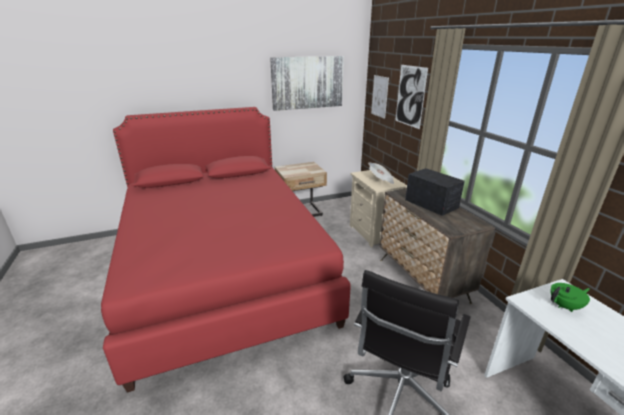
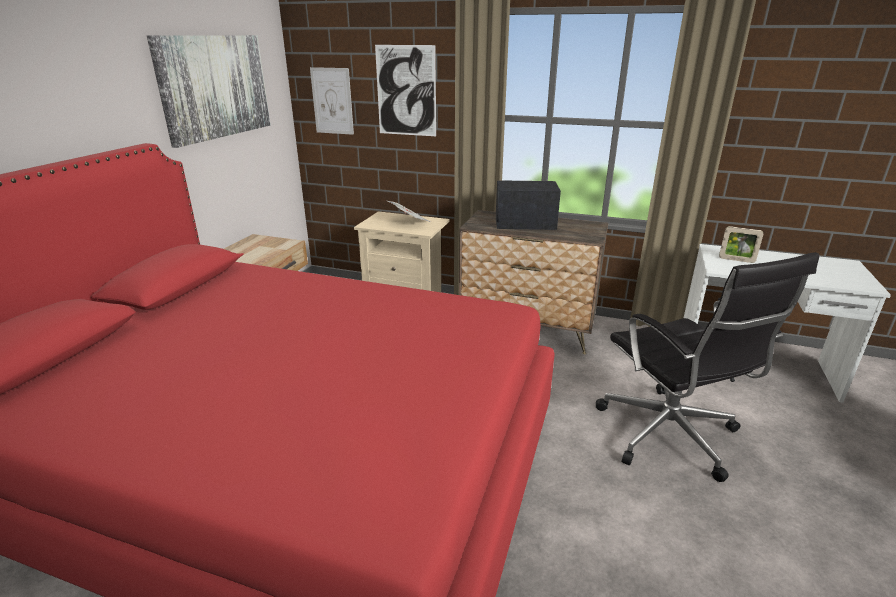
camera: 50 degrees left, 0 degrees up
green teapot [551,283,590,312] -> picture frame [719,226,763,263]

